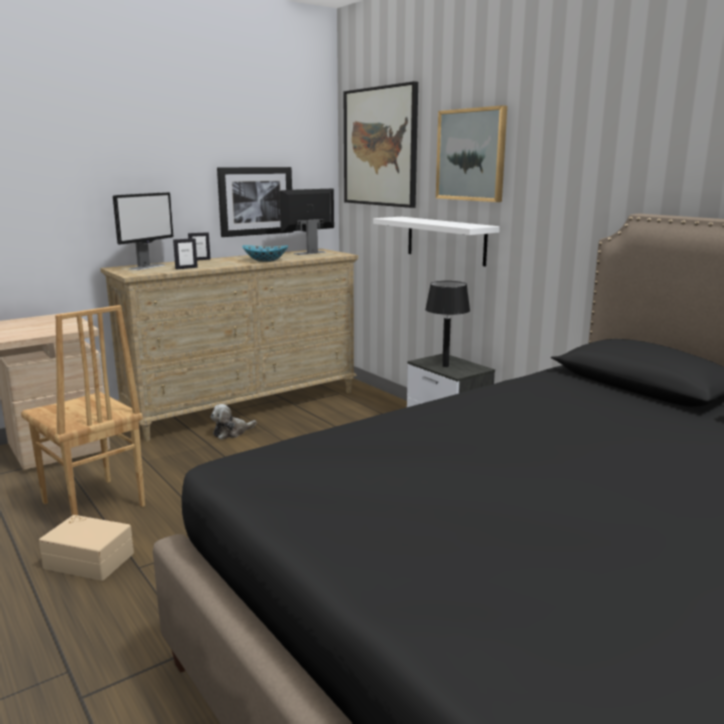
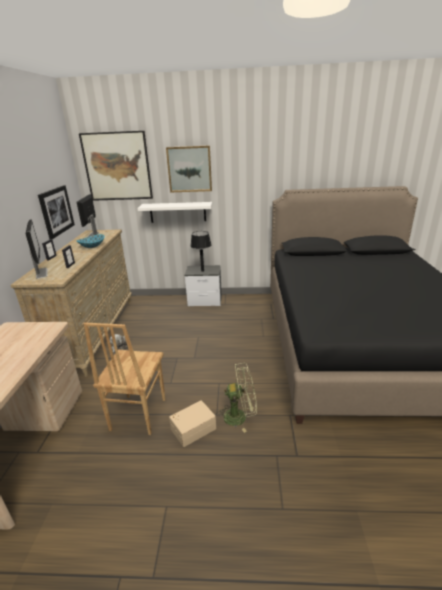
camera: 50 degrees left, 10 degrees up
brown chair [21,305,145,515] -> brown chair turned 105 degrees clockwise [84,323,165,435]
none -> green fan [217,363,257,433]

